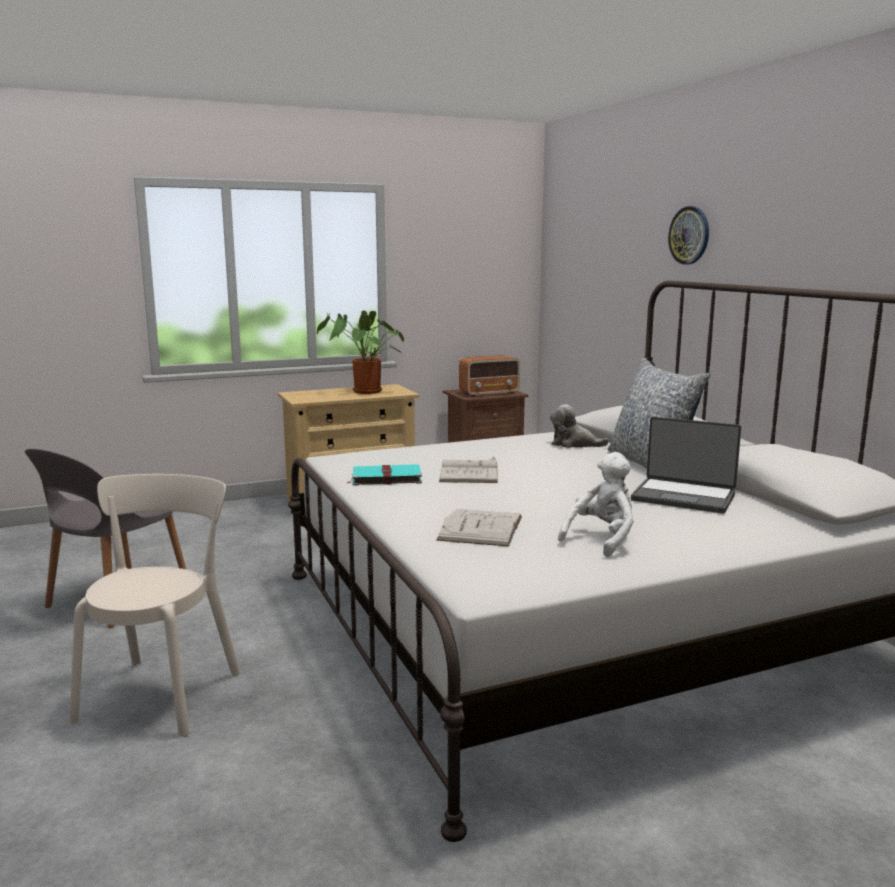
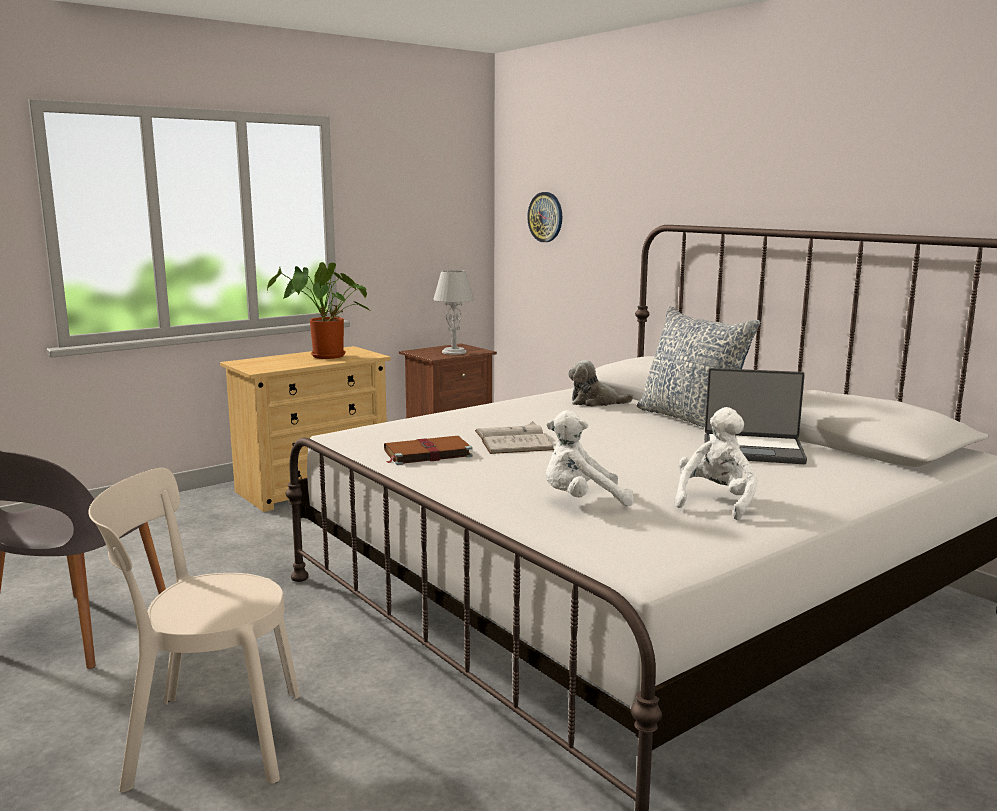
camera: 15 degrees left, 0 degrees up
beige chair [69,474,240,737] -> beige chair turned 90 degrees counterclockwise [88,468,300,792]
turquoise book [348,464,422,486] -> brown book [384,436,473,465]
white book [436,509,522,547] -> white plush toy [546,410,634,507]
radio [459,355,520,397] -> grey table lamp [433,270,474,355]
wall clock [668,206,709,264] -> wall clock moved to [527,192,562,242]

